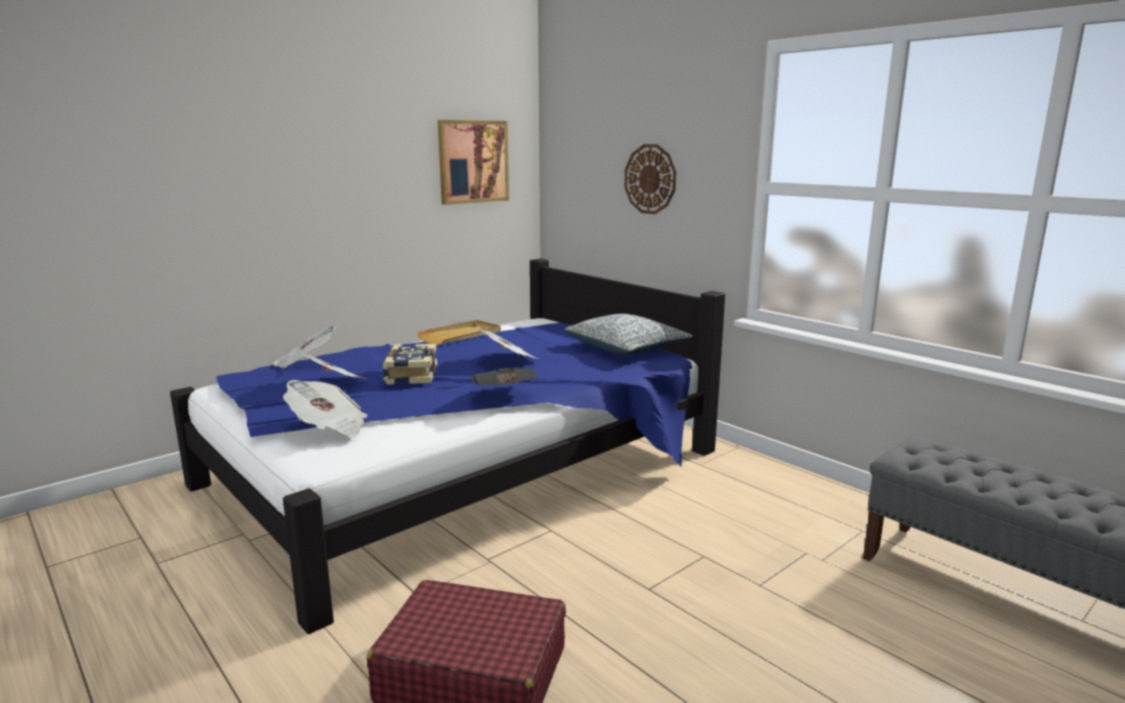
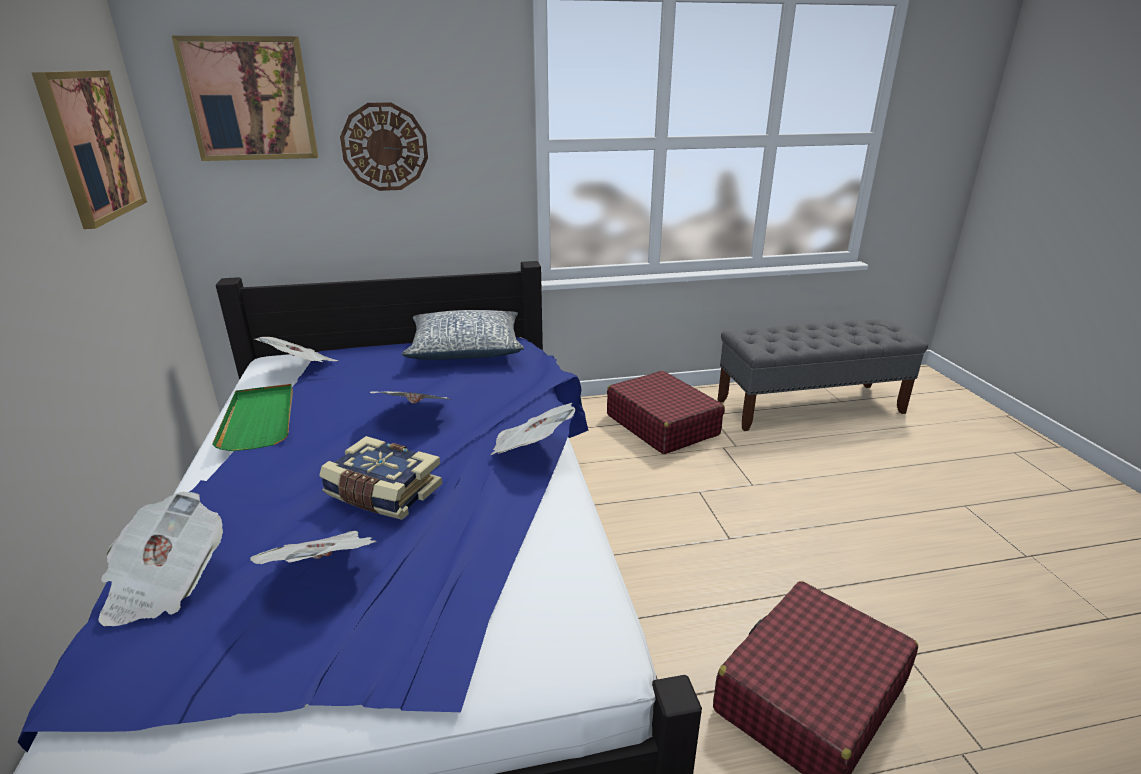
camera: 60 degrees left, 10 degrees up
newspaper [283,380,367,436] -> newspaper moved to [255,337,338,362]
beige tray [416,320,501,345] -> green tray [212,384,293,451]
none -> picture [172,36,318,161]
none -> red suitcase [607,371,725,454]

